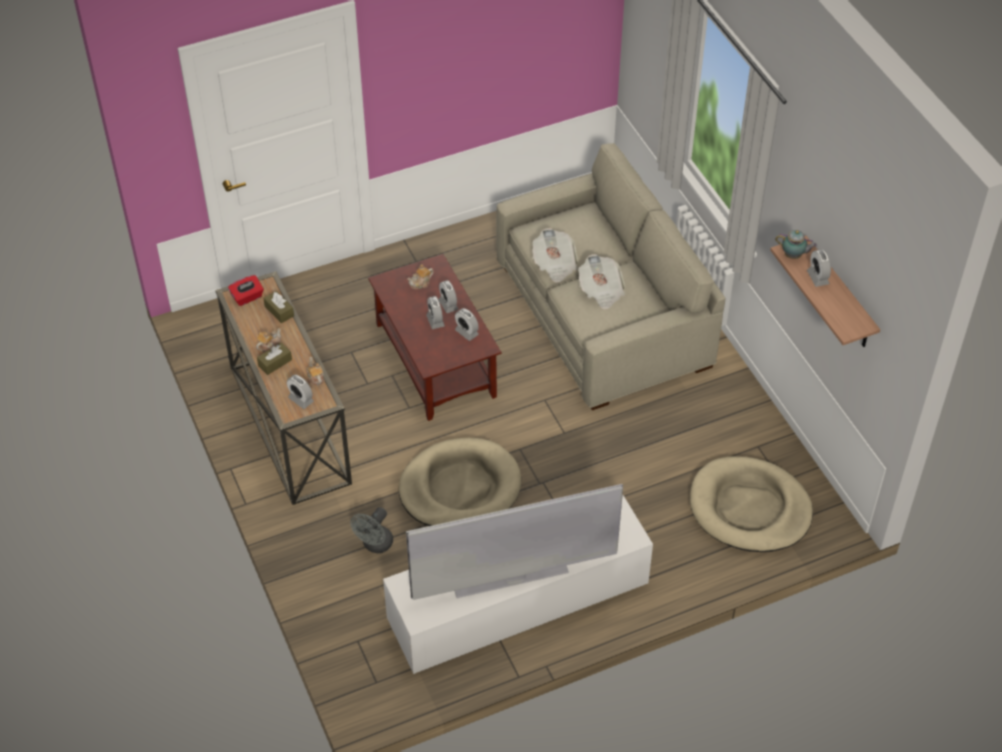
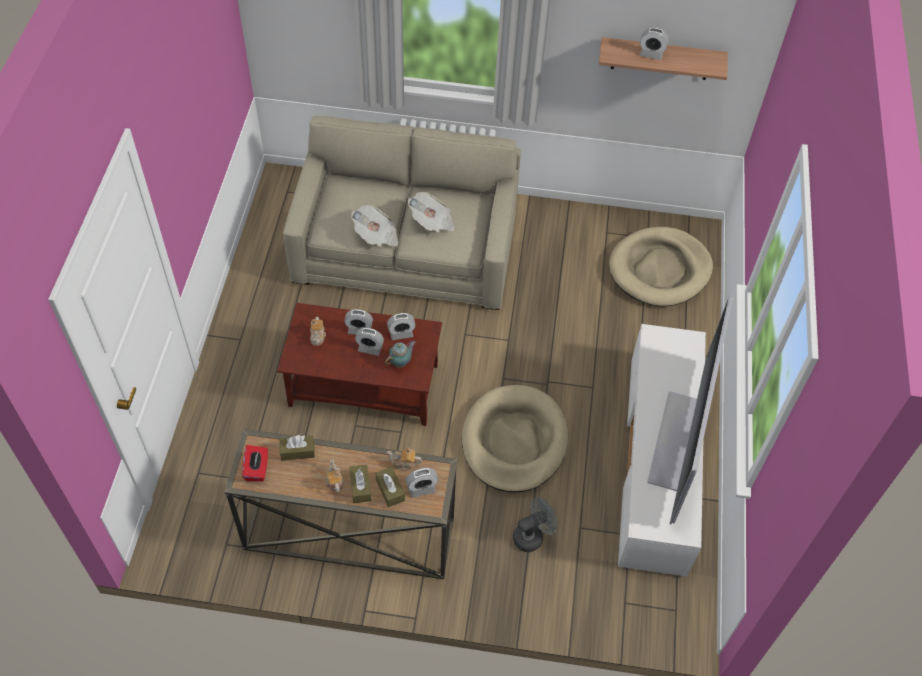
camera: 60 degrees left, 5 degrees up
grey fan [350,507,393,553] -> grey fan turned 90 degrees counterclockwise [513,497,557,552]
teapot [775,230,817,259] -> teapot moved to [385,341,416,368]
none -> brown tissue box [375,467,405,507]

